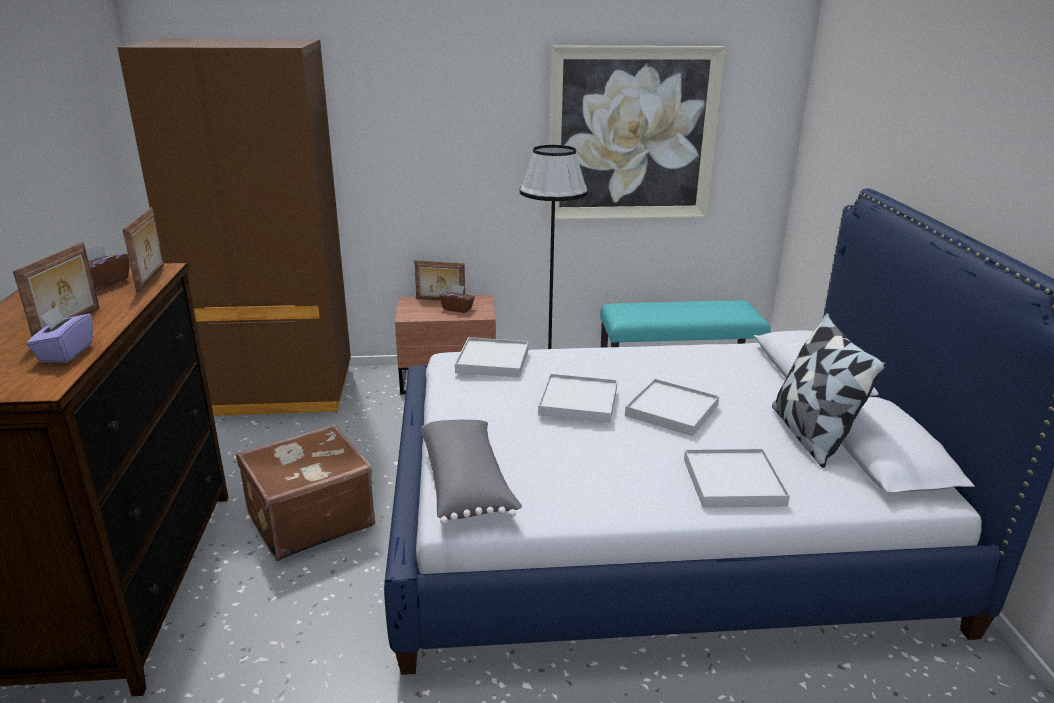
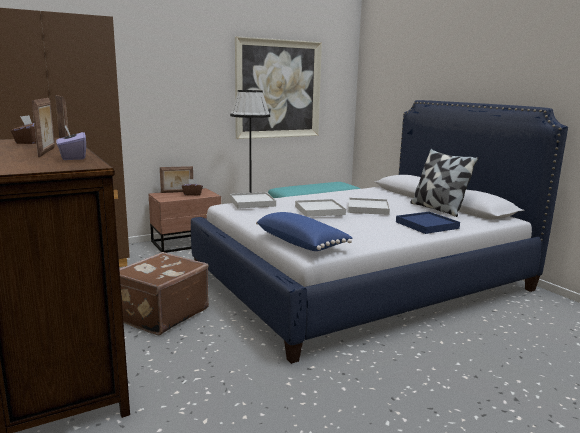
camera: 25 degrees left, 10 degrees down
grey pillow [420,420,522,524] -> blue pillow [256,212,352,251]
white tray [684,449,790,508] -> blue tray [396,212,460,234]

